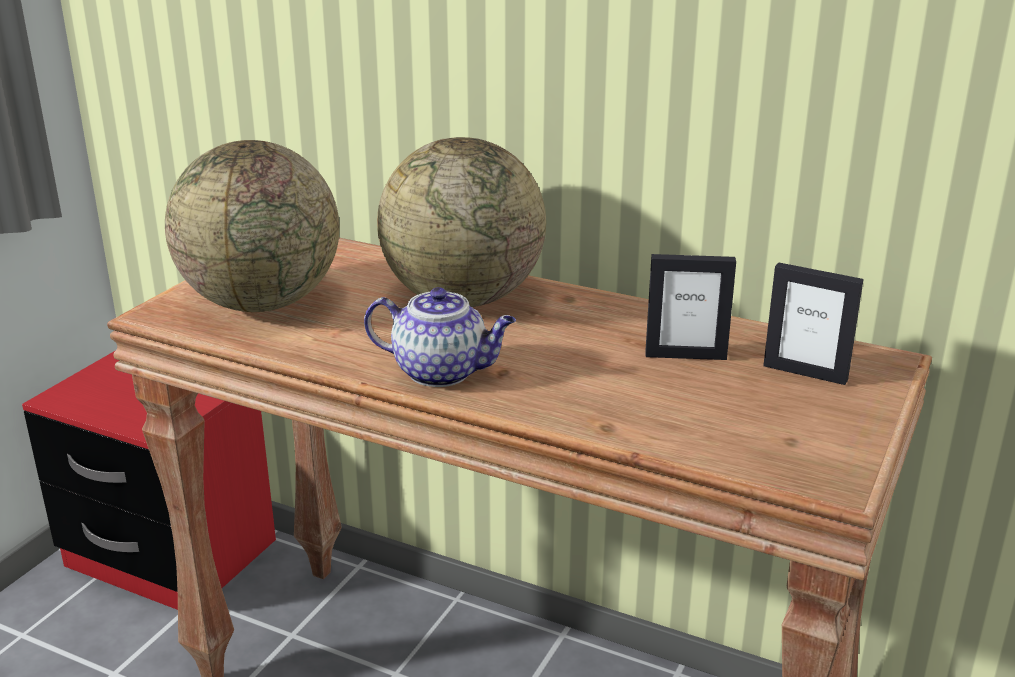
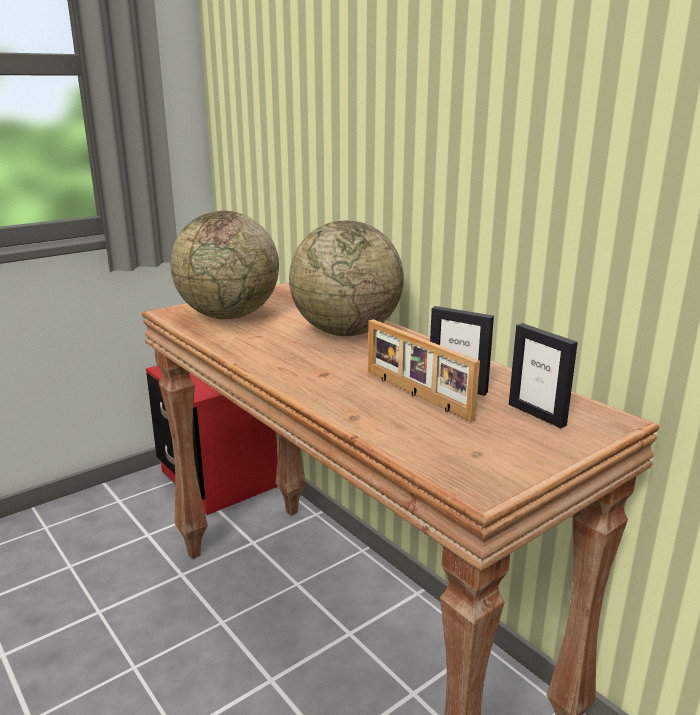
camera: 25 degrees right, 5 degrees down
teapot [364,287,516,387] -> none
none -> picture frame [368,319,480,422]

